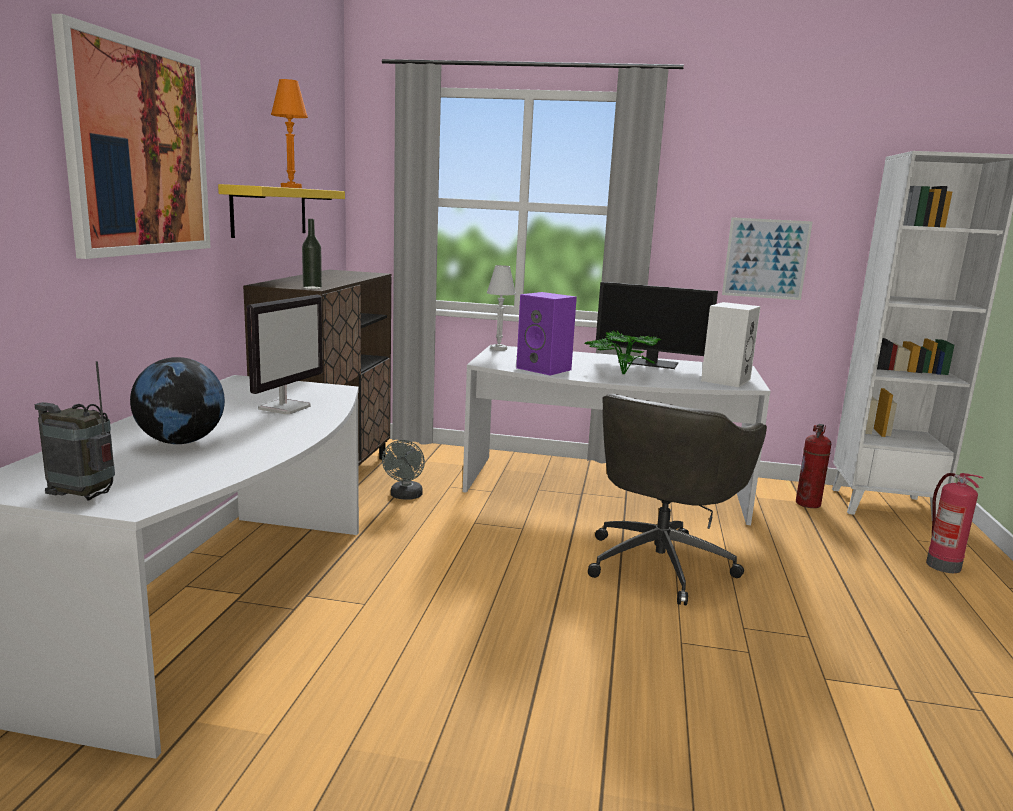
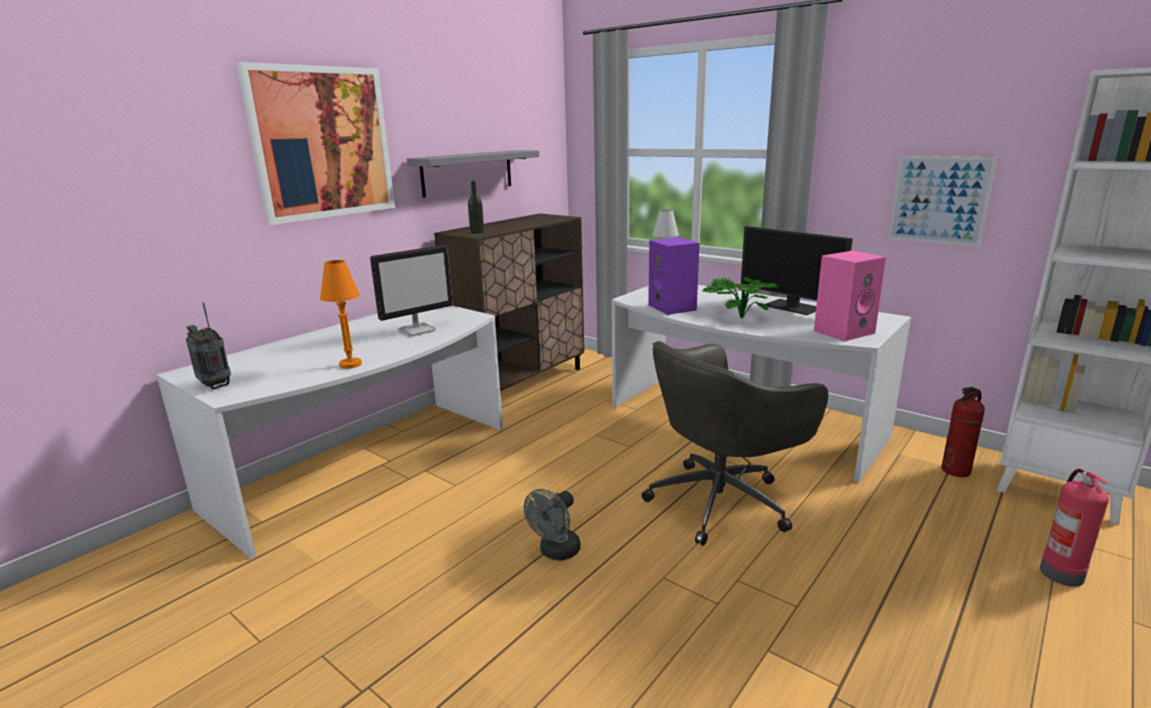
camera: 30 degrees right, 5 degrees up
globe [130,357,225,444] -> none
yellow shelf [218,184,345,238] -> grey shelf [407,150,539,198]
orange table lamp [271,79,308,188] -> orange table lamp moved to [320,260,362,369]
grey fan [382,440,425,500] -> grey fan moved to [524,489,580,561]
white speaker [701,302,761,387] -> pink speaker [814,251,886,341]

